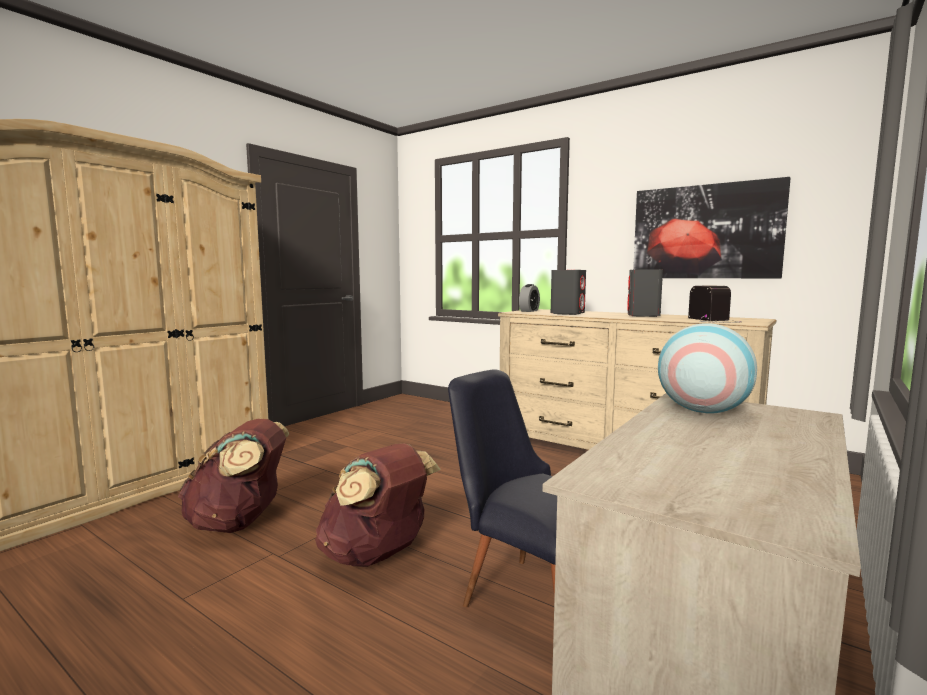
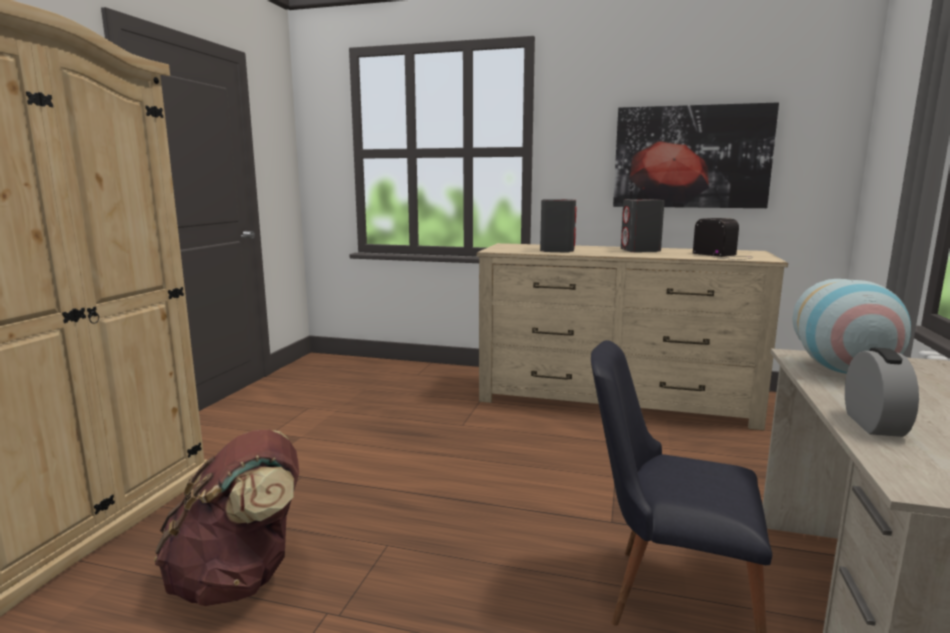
camera: 20 degrees left, 5 degrees up
brown backpack [315,443,441,567] -> none
alarm clock [519,284,540,312] -> alarm clock moved to [845,348,919,437]

